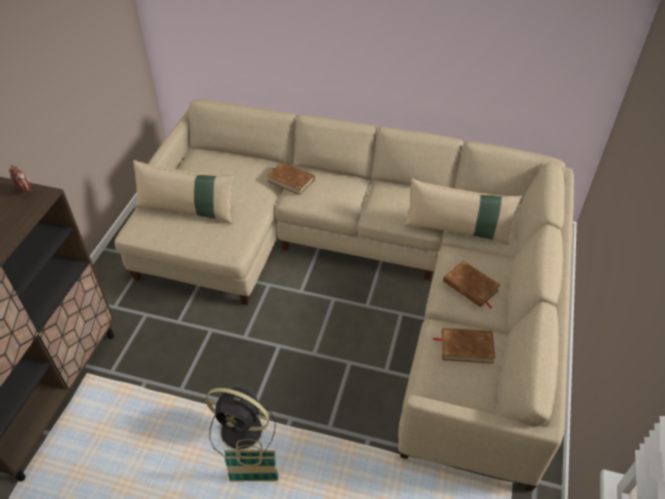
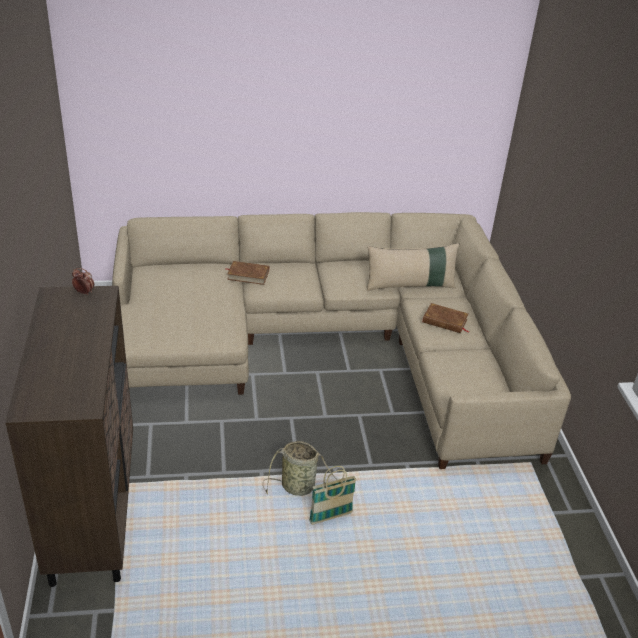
camera: 25 degrees left, 10 degrees down
beige pillow [133,160,235,224] -> none
black fan [206,387,276,455] -> basket [263,441,338,496]
brown book [432,328,495,364] -> none

